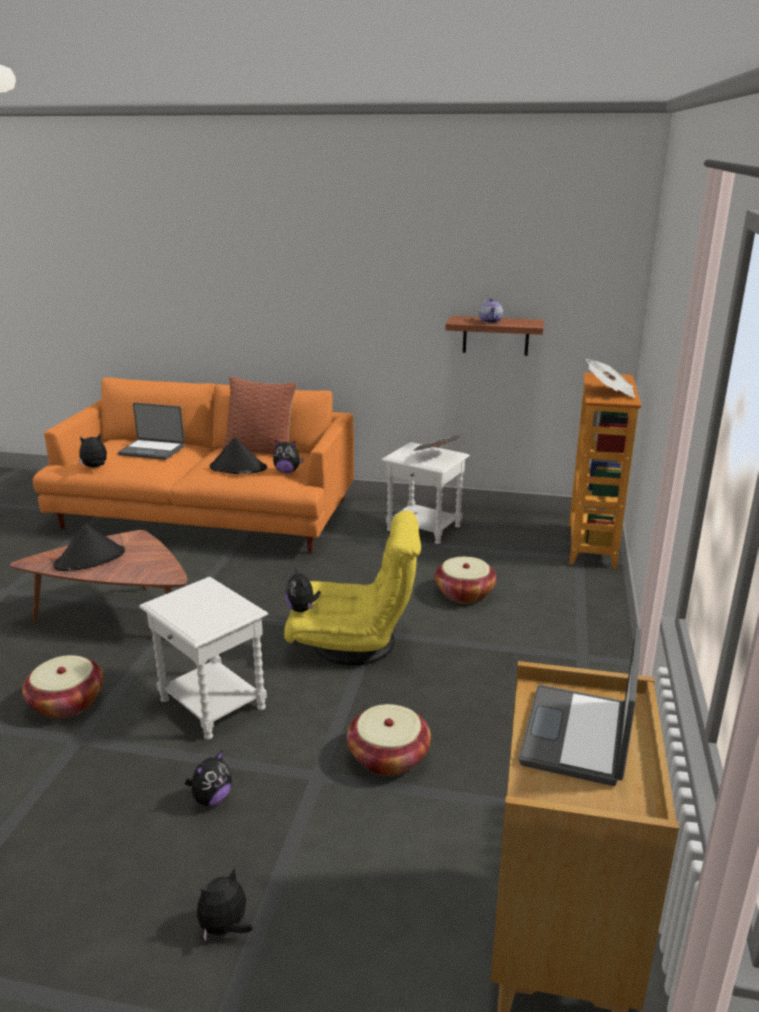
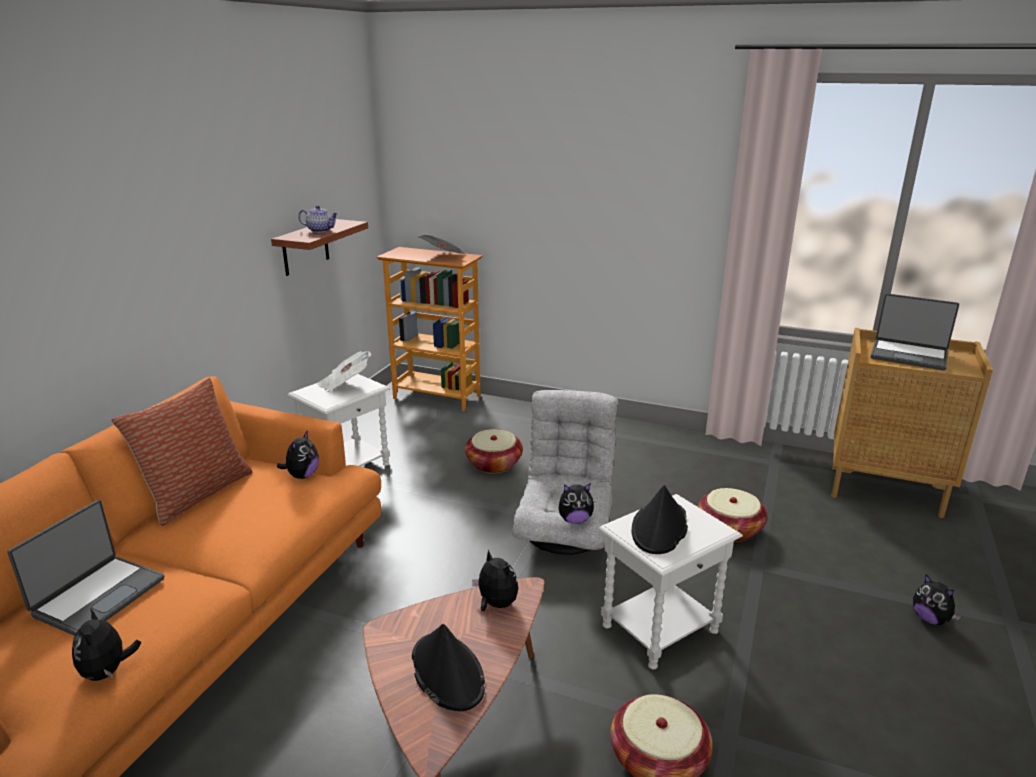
camera: 80 degrees left, 0 degrees up
plush toy [185,750,232,806] -> plush toy moved to [472,549,518,611]
black hat [210,437,267,474] -> black hat moved to [632,485,688,554]
yellow armchair [284,510,421,665] -> grey armchair [512,390,619,555]

